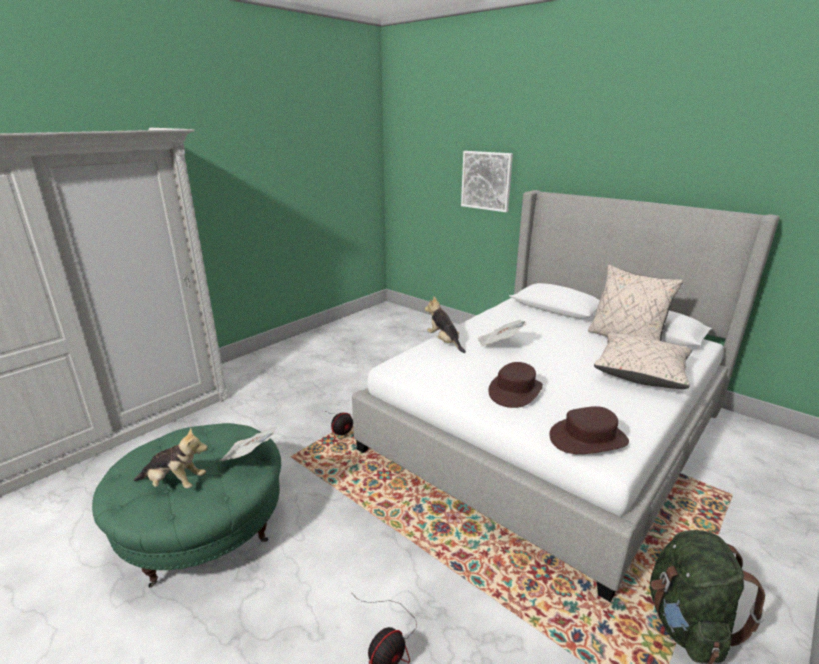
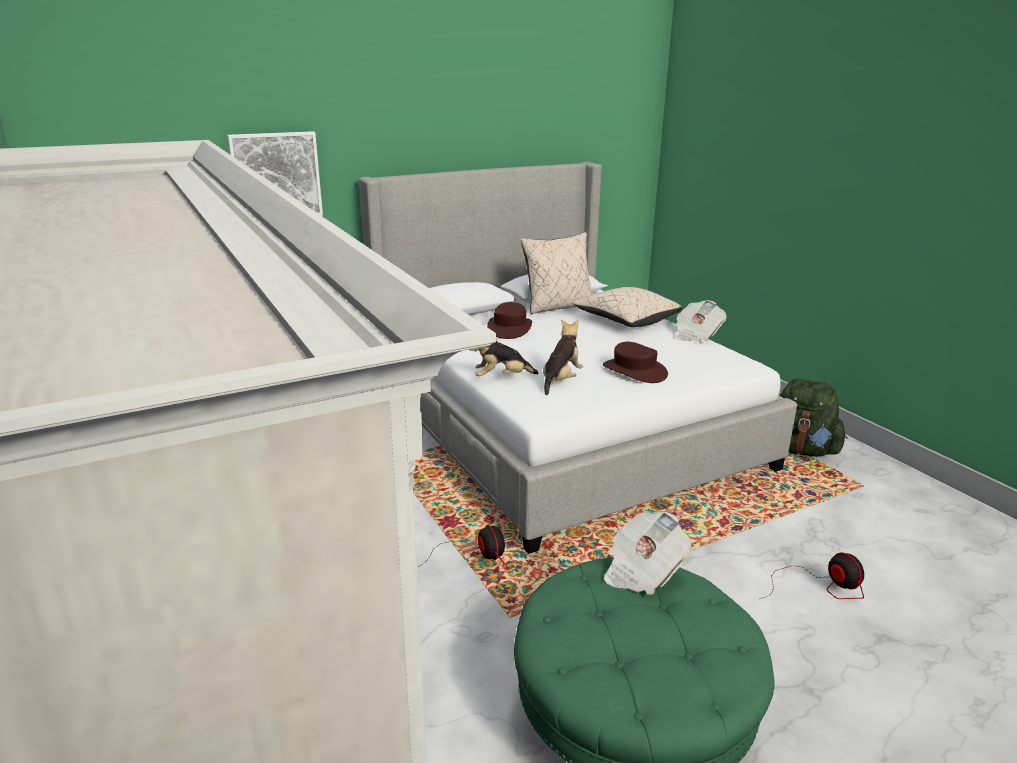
camera: 70 degrees left, 0 degrees up
plush toy [134,427,208,489] -> plush toy moved to [543,319,583,395]
newspaper [478,320,526,347] -> newspaper moved to [675,300,727,341]
brown hat [550,406,629,454] -> brown hat moved to [487,302,532,339]

